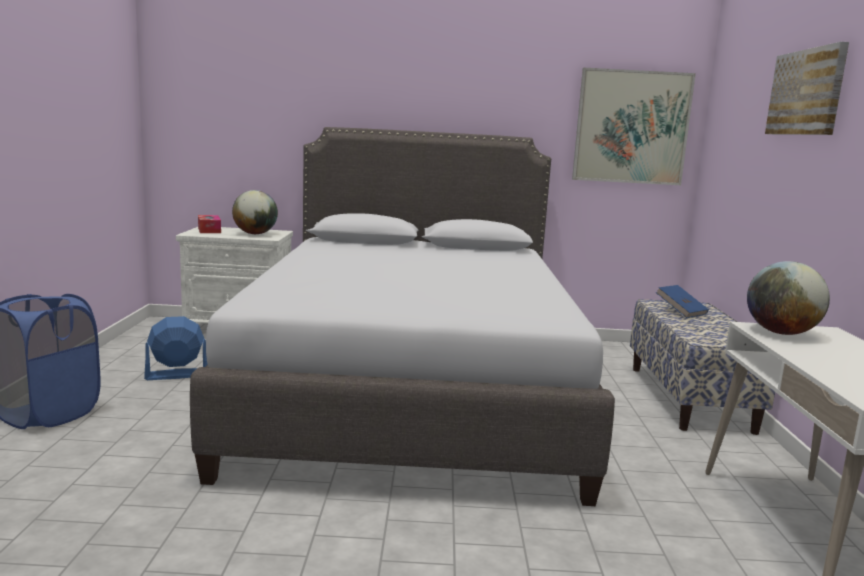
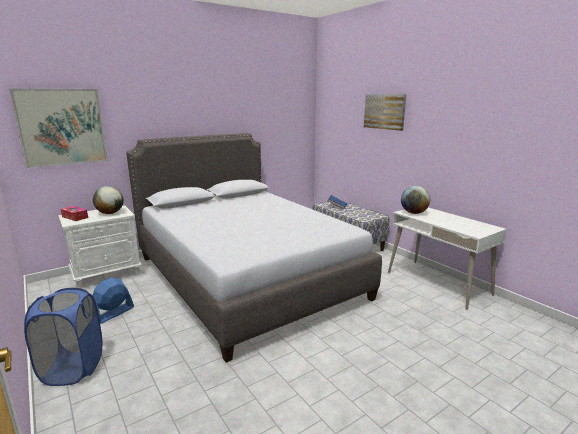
camera: 35 degrees left, 5 degrees up
picture [572,68,696,185] -> picture moved to [9,88,108,168]

